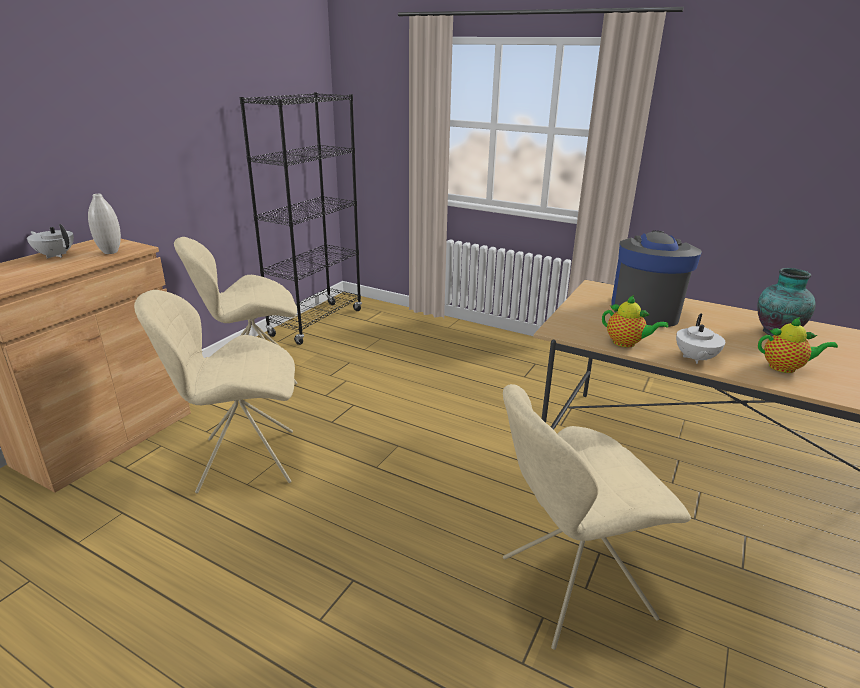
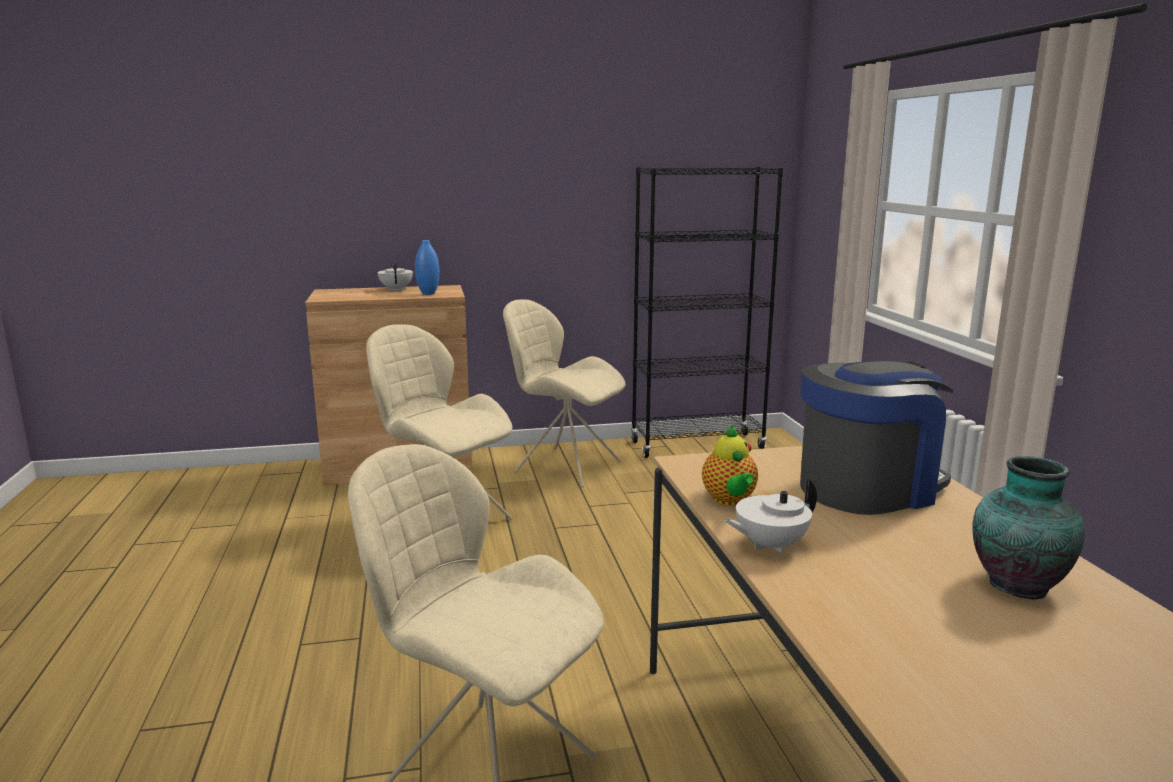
camera: 50 degrees right, 10 degrees down
white vase [88,194,121,254] -> blue vase [415,240,440,295]
teapot [758,317,838,373] -> none

